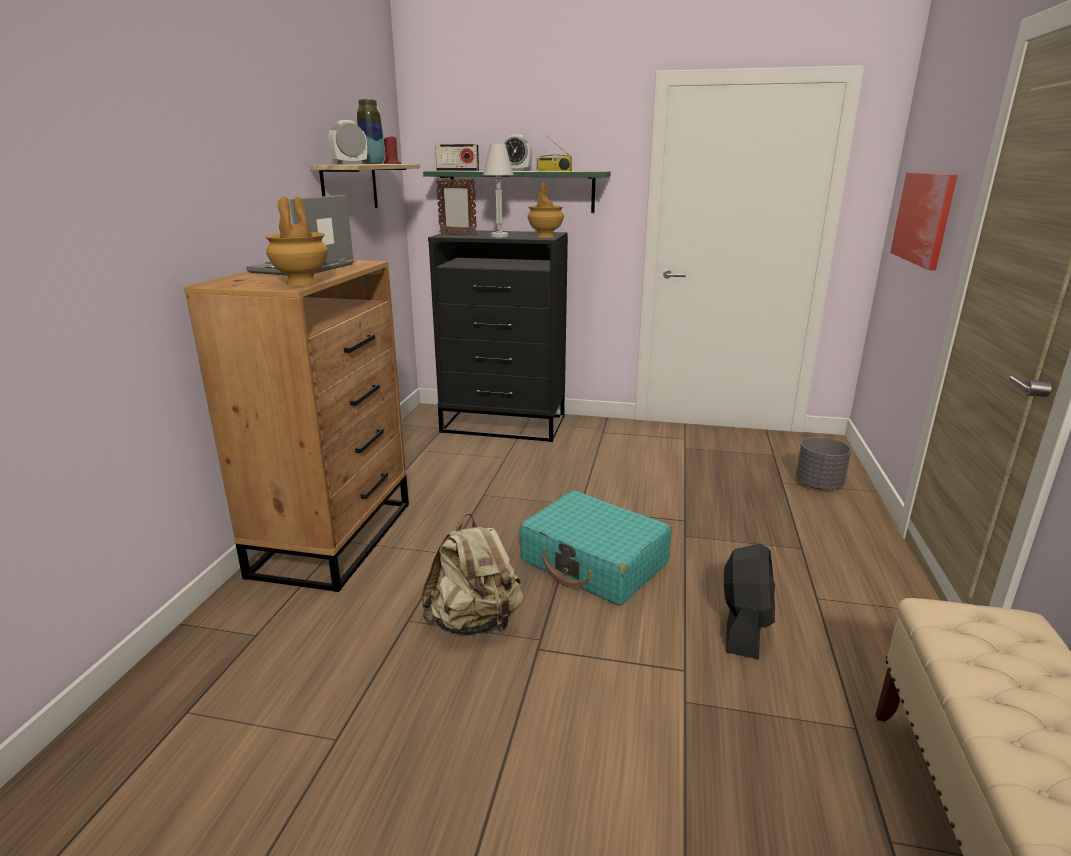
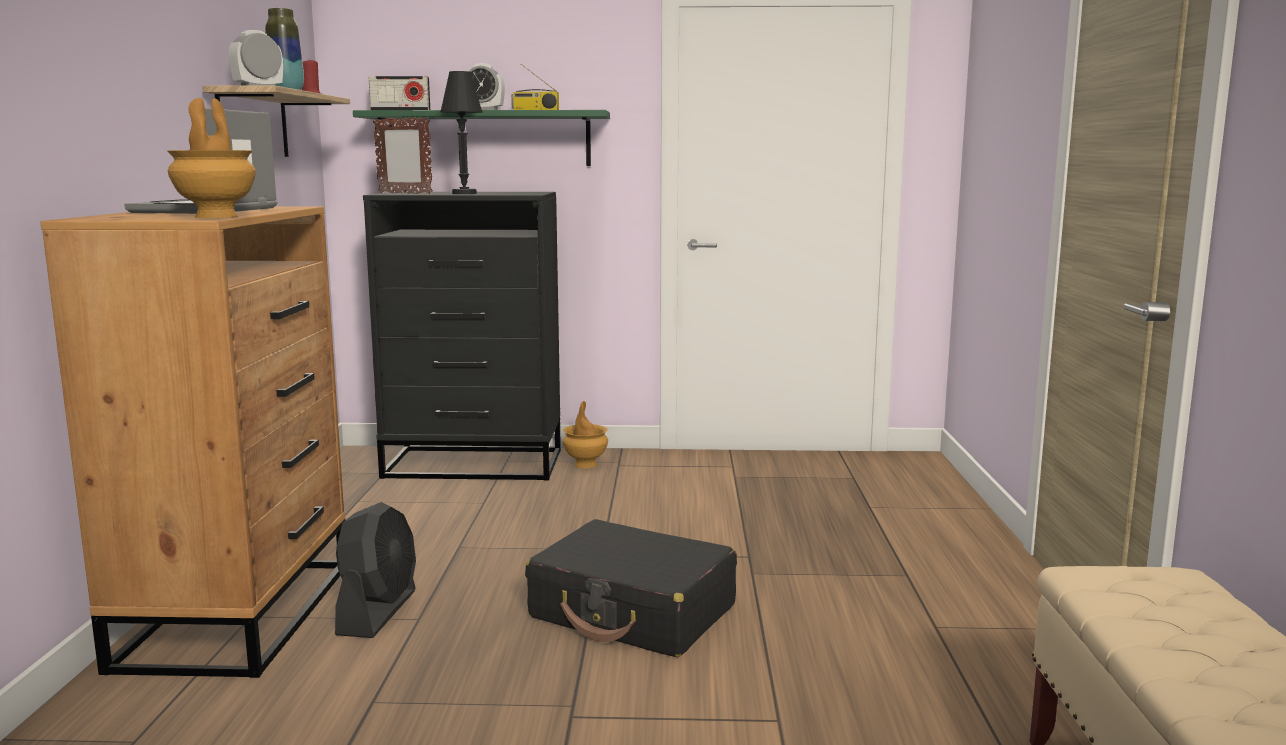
camera: 10 degrees left, 10 degrees down
beige backpack [421,513,523,635] -> none
white table lamp [483,144,514,237] -> black table lamp [440,71,482,194]
turquoise suitcase [519,490,672,606] -> black suitcase [525,519,737,657]
brown vase [527,182,564,238] -> brown vase moved to [563,401,608,468]
black fan [724,543,775,659] -> black fan moved to [335,502,416,638]
grey planter [796,437,851,490] -> none
picture [890,172,957,270] -> none

